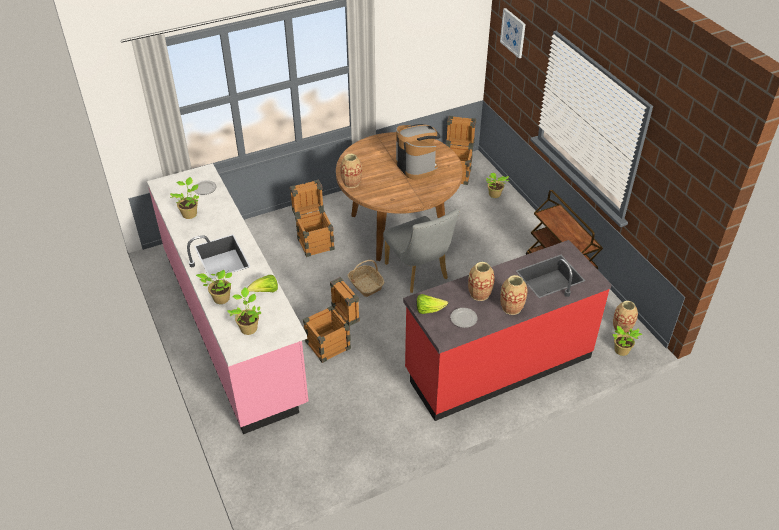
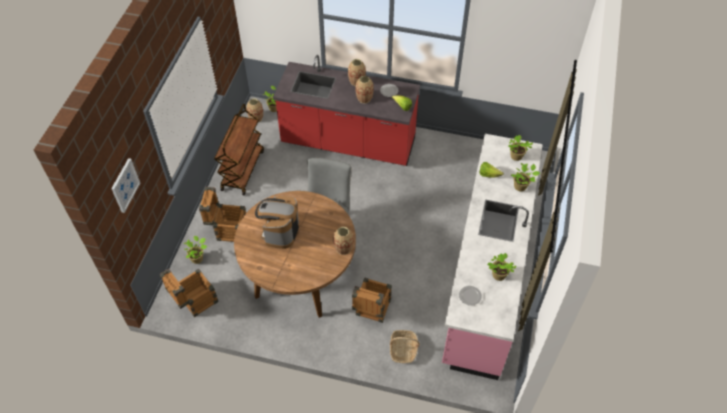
camera: 140 degrees left, 10 degrees up
crate [303,277,360,363] -> crate moved to [199,187,246,242]
basket [348,260,384,297] -> basket moved to [390,330,420,363]

